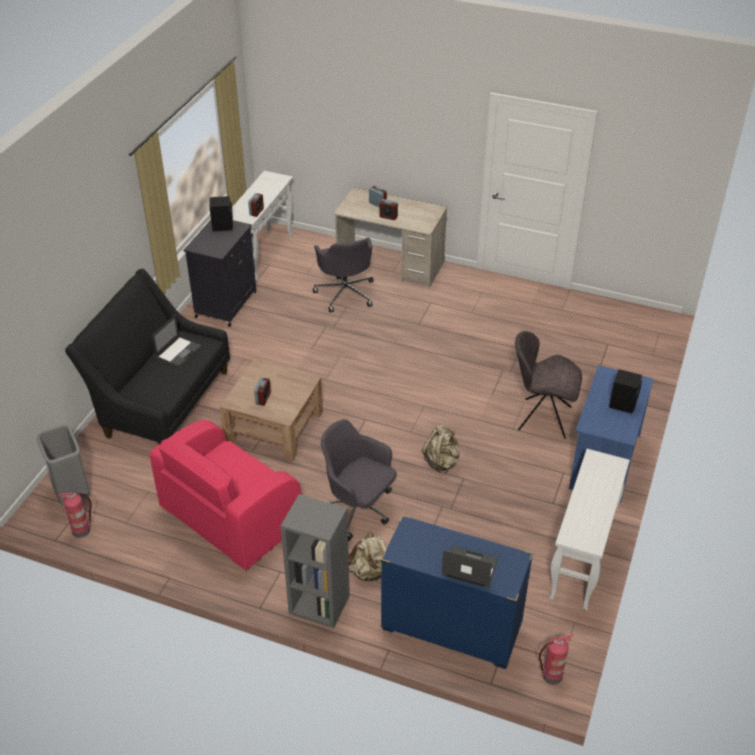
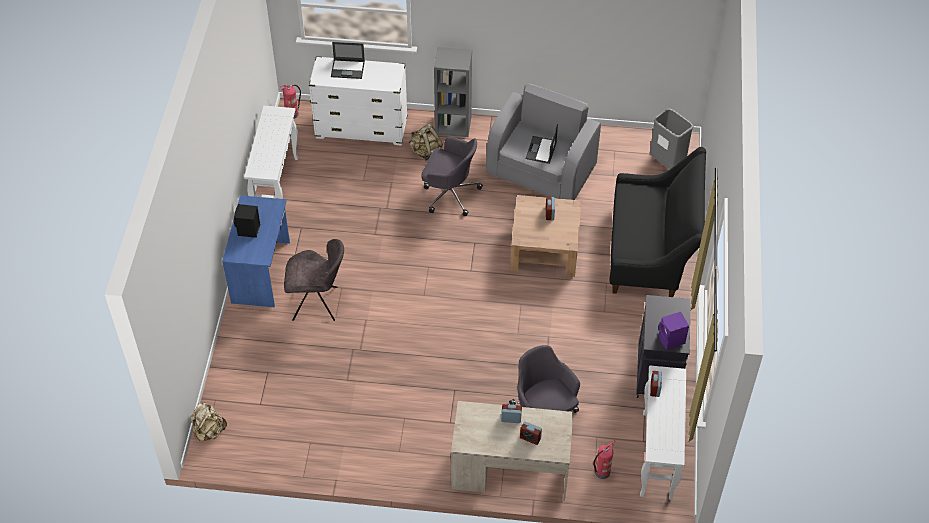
camera: 165 degrees right, 10 degrees up
fire extinguisher [58,492,92,538] -> fire extinguisher moved to [593,441,615,479]
pink armchair [150,420,301,570] -> grey armchair [486,84,601,200]
laptop [152,315,202,367] -> laptop moved to [526,124,558,164]
black speaker [209,196,233,232] -> purple speaker [659,312,689,349]
blue dresser [381,515,533,669] -> white dresser [309,56,408,146]
beige backpack [422,425,460,473] -> beige backpack moved to [190,403,227,441]

